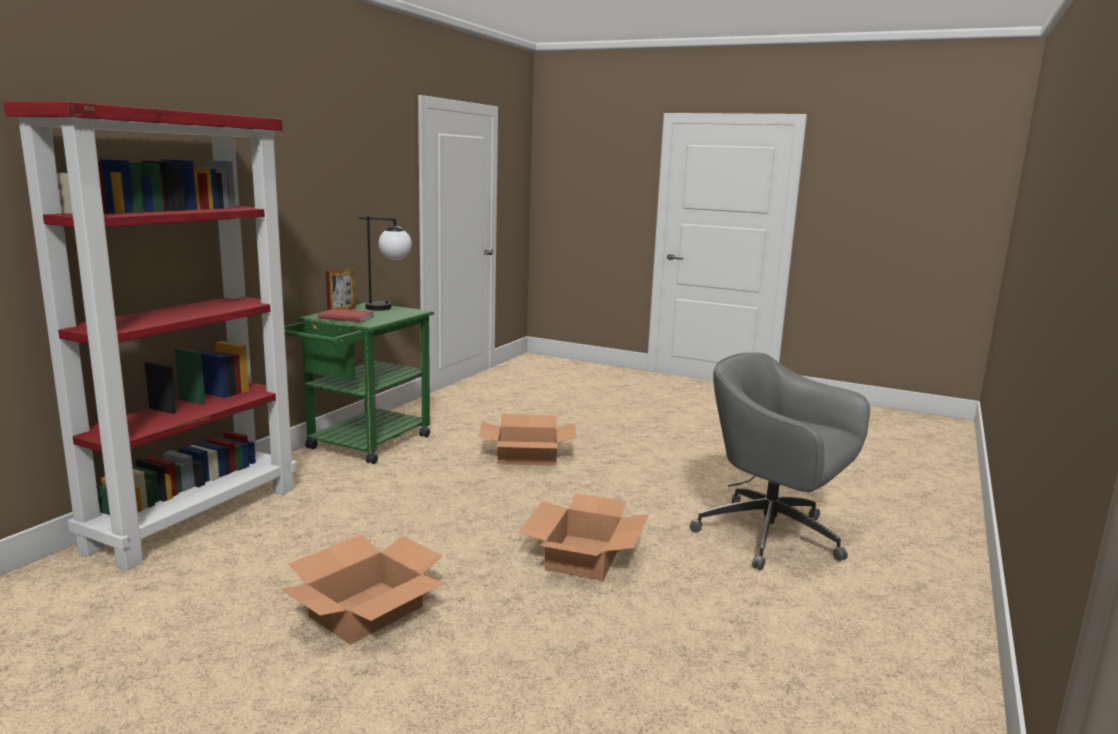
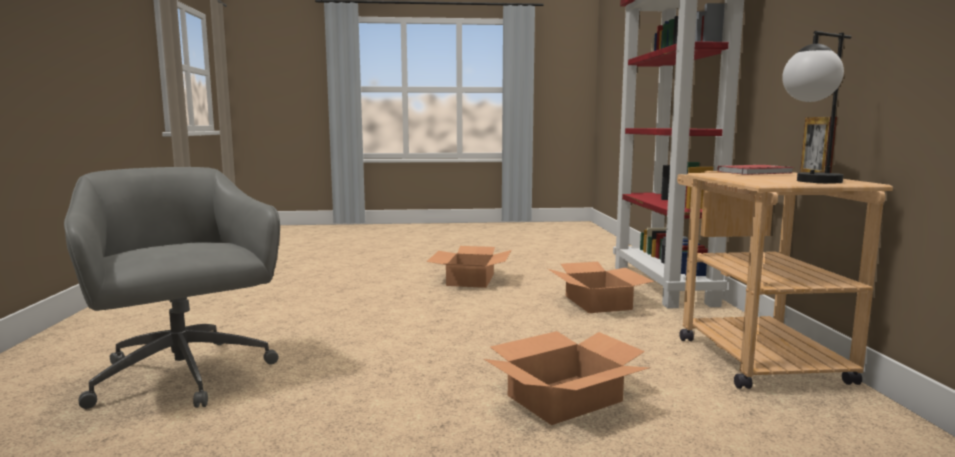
camera: 150 degrees right, 5 degrees down
green cart [284,302,434,464] -> beige cart [677,171,893,389]
cardboard box [517,493,649,581] -> cardboard box moved to [548,262,655,313]
grey office chair [690,353,870,570] -> grey office chair turned 135 degrees counterclockwise [64,167,280,409]

